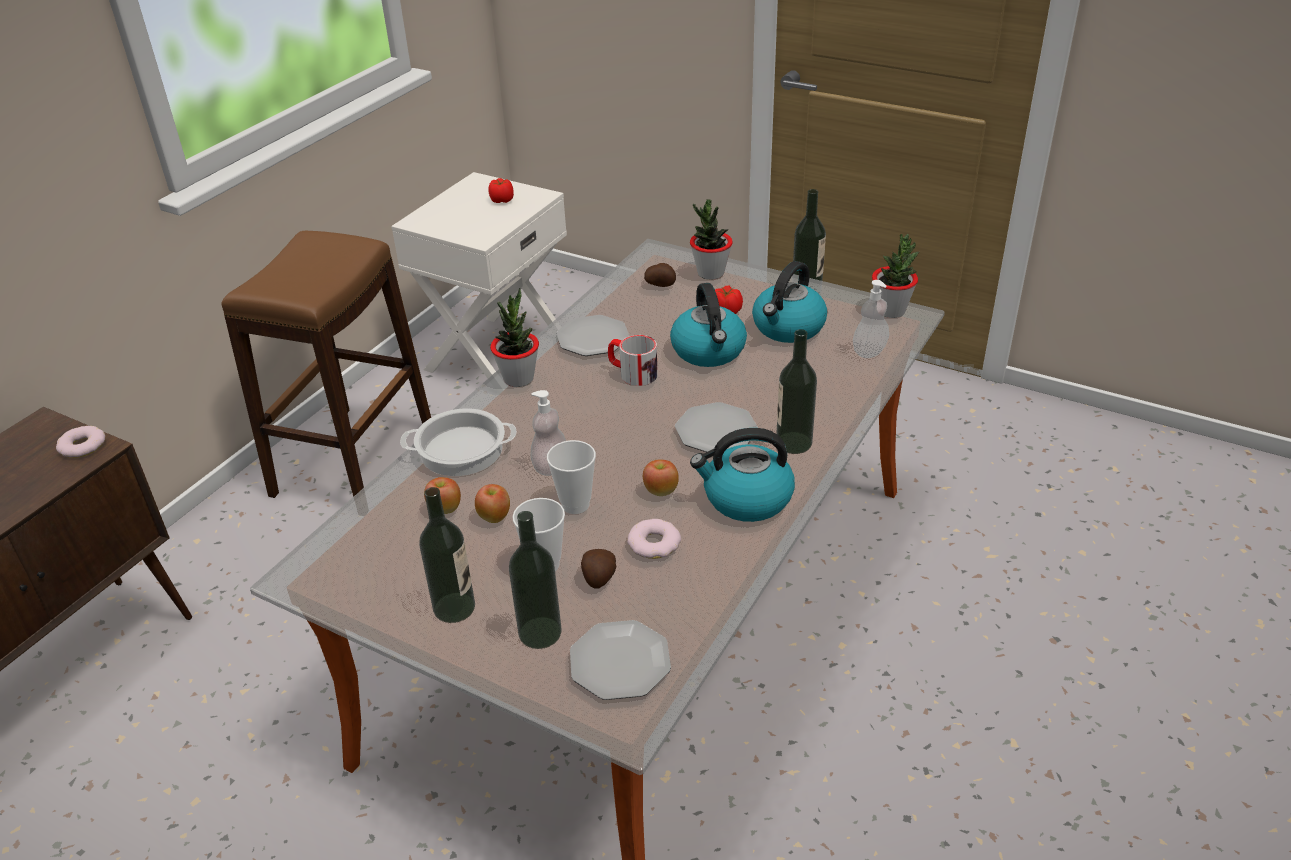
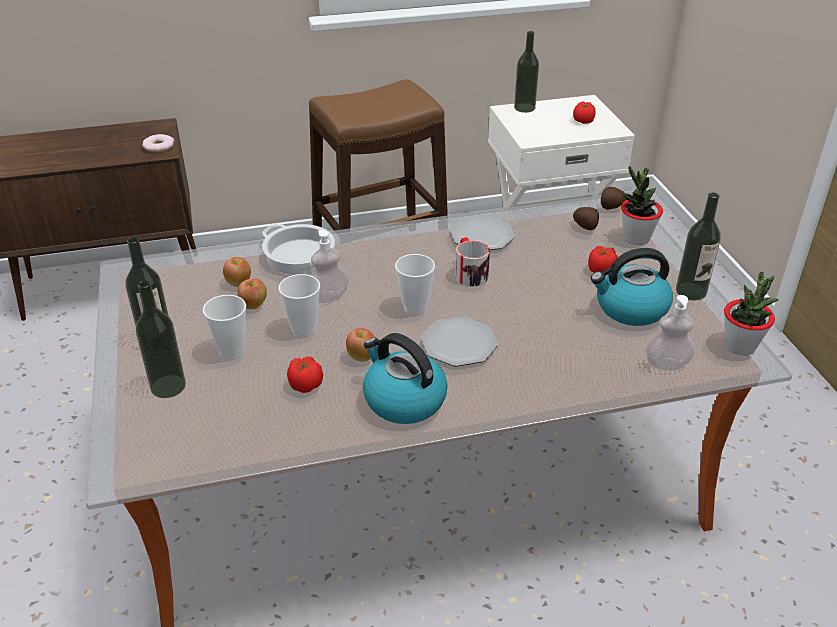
camera: 45 degrees right, 0 degrees up
potted plant [490,288,539,387] -> none
plate [570,620,671,700] -> none
potato [581,549,616,589] -> potato moved to [601,187,627,210]
donut [627,519,681,559] -> tomato [287,356,323,393]
kettle [670,283,747,367] -> none
bottle [776,329,817,454] -> bottle moved to [514,31,539,113]
none -> cup [395,254,435,315]

